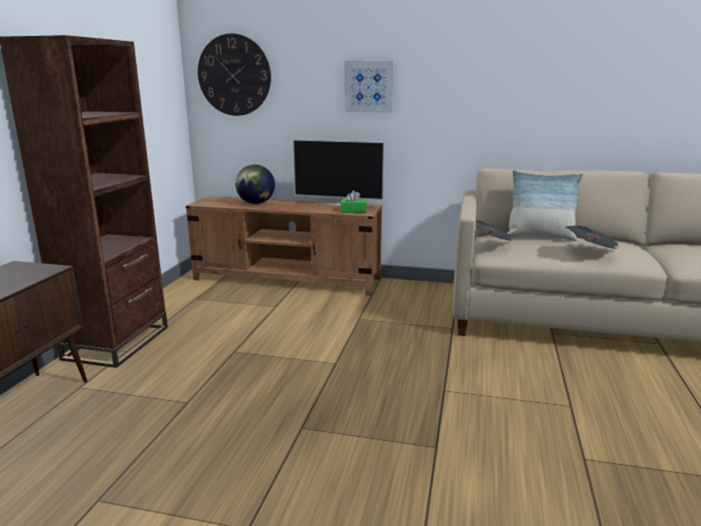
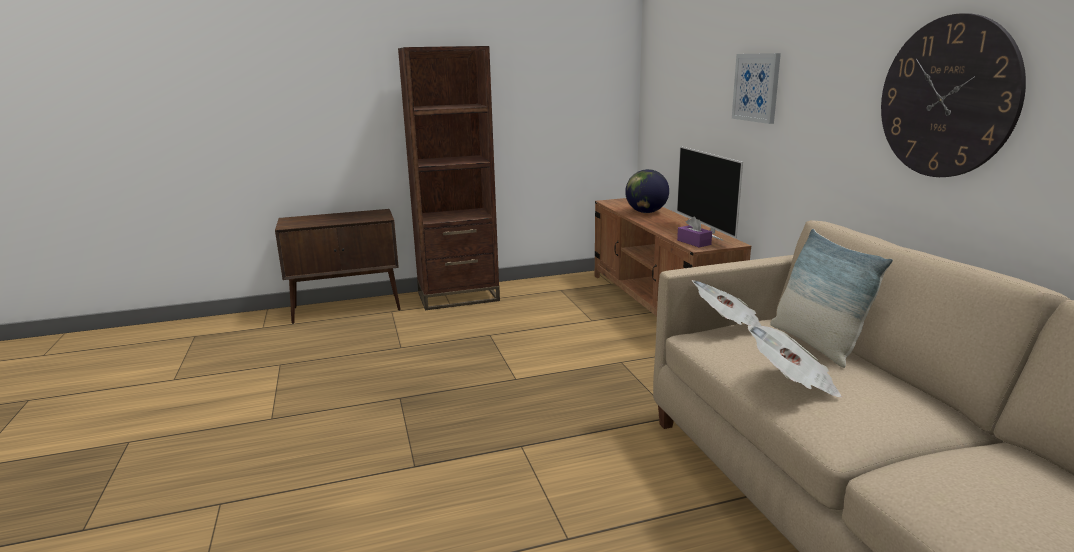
camera: 60 degrees right, 0 degrees up
wall clock [198,33,271,116] -> wall clock moved to [881,13,1026,177]
green tissue box [341,190,367,213] -> purple tissue box [677,217,712,247]

